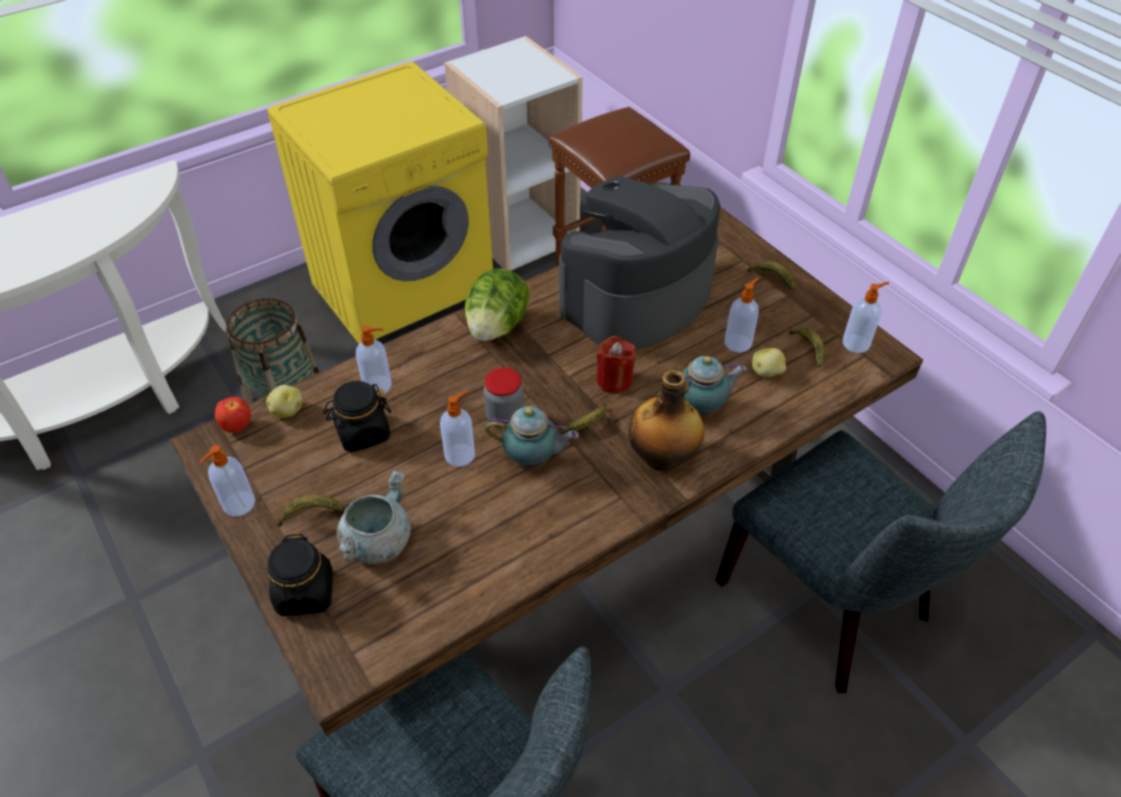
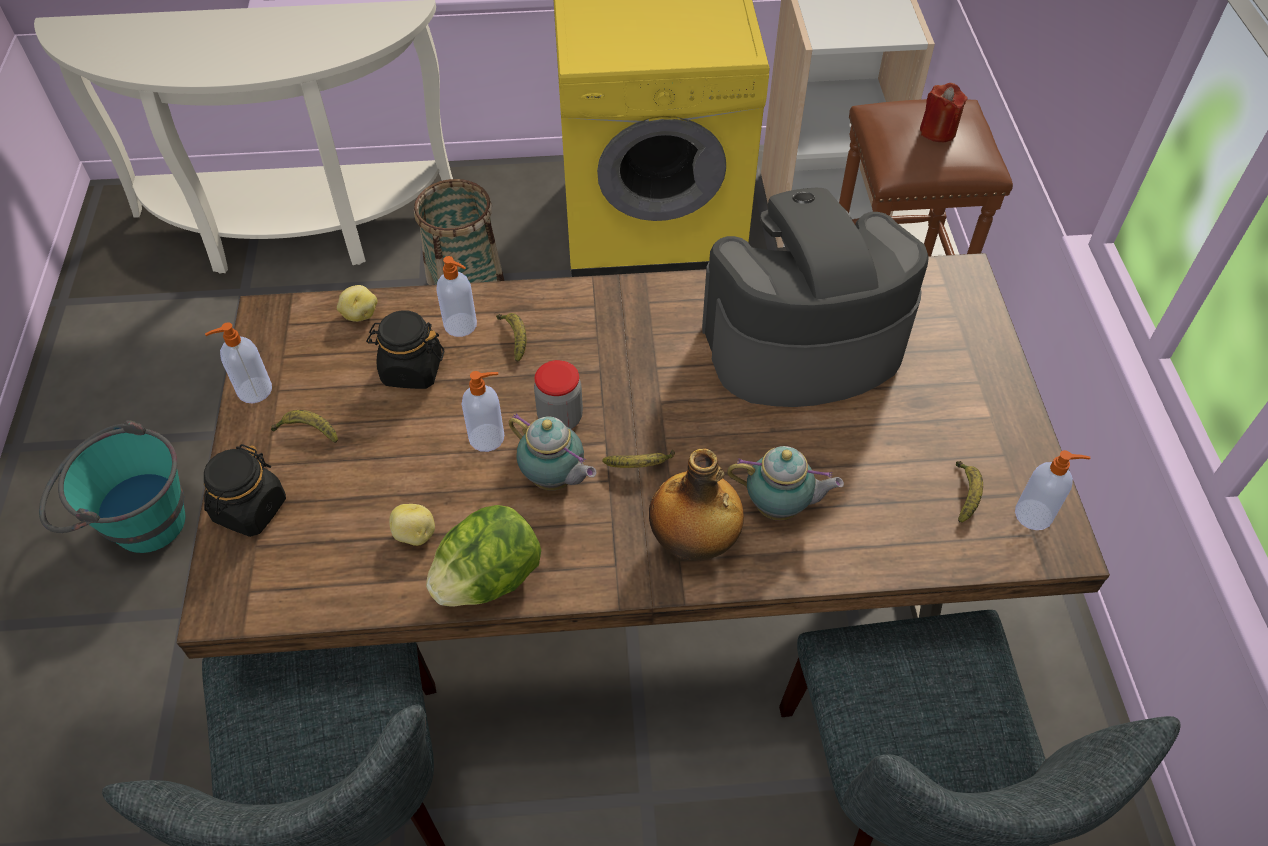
camera: 30 degrees right, 5 degrees up
apple [215,397,251,432] -> none
grey cooking pot [337,470,411,564] -> none
lettuce [464,268,530,341] -> lettuce moved to [426,505,541,607]
red candle [596,336,636,393] -> red candle moved to [920,83,968,142]
soap dispenser [725,277,759,353] -> none
banana [747,261,795,290] -> banana moved to [496,313,526,362]
potato [752,348,786,377] -> potato moved to [389,504,435,546]
none -> turquoise bucket [39,420,186,553]

